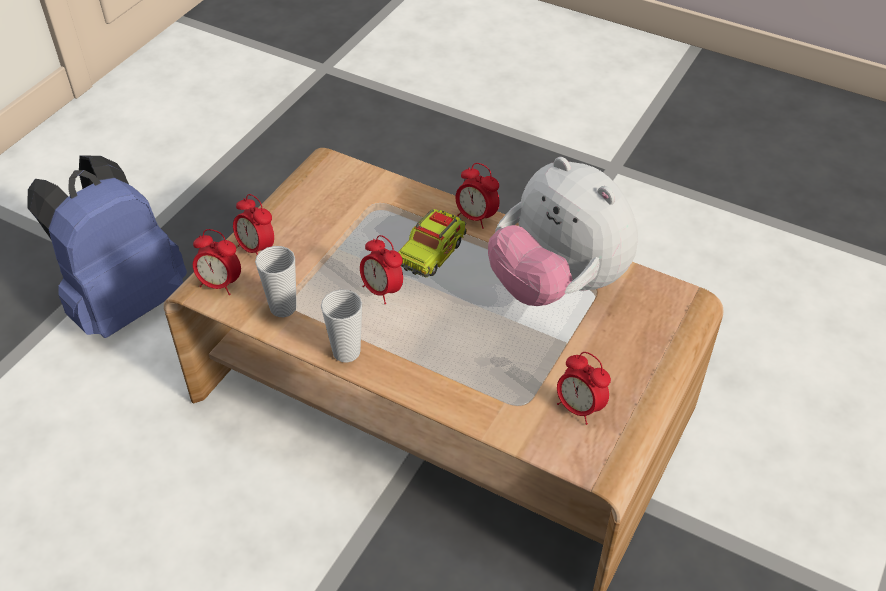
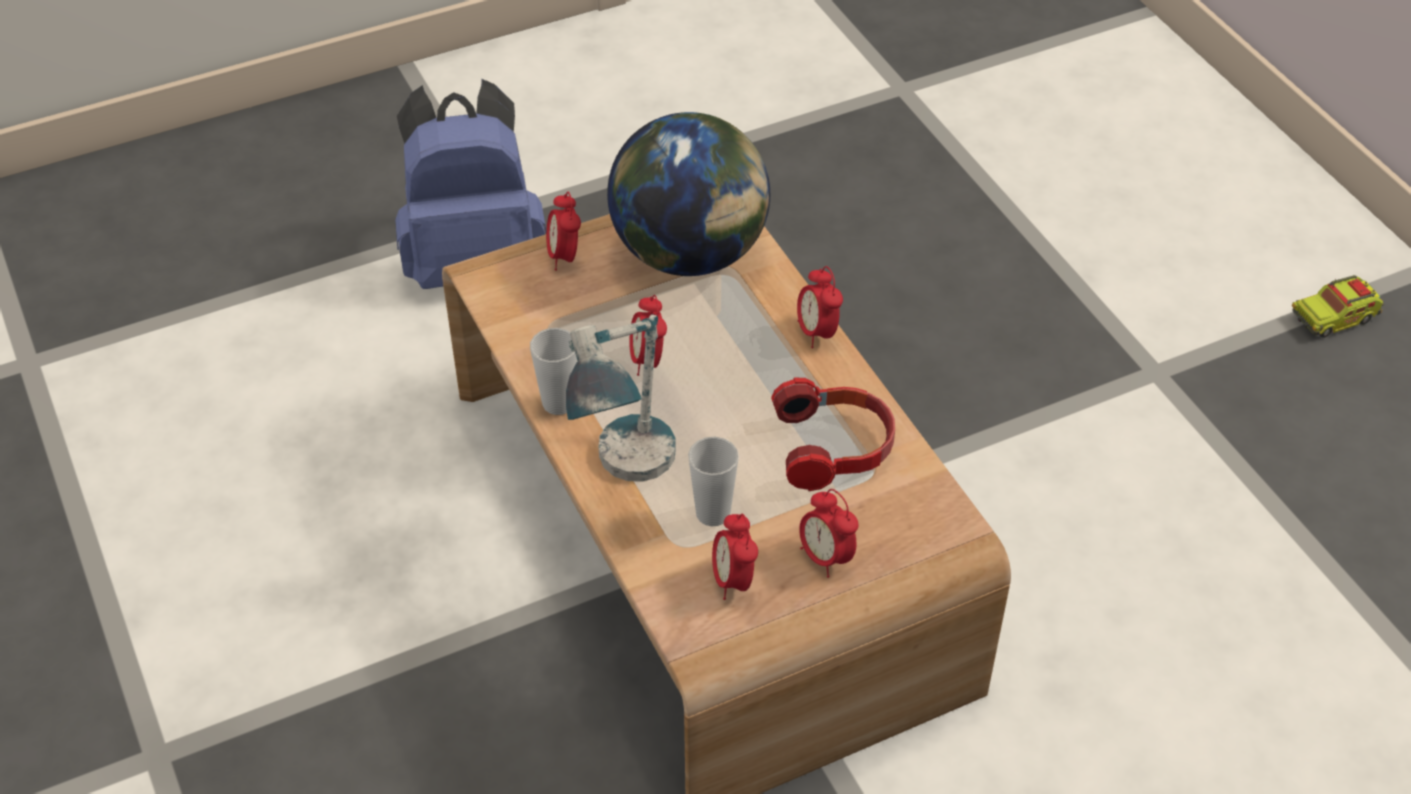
camera: 35 degrees right, 0 degrees up
alarm clock [193,229,241,295] -> alarm clock moved to [799,489,858,578]
cup [255,246,297,317] -> cup moved to [688,437,739,526]
toy truck [398,209,467,277] -> toy truck moved to [1292,275,1384,338]
plush toy [488,157,638,306] -> headphones [771,378,895,491]
none -> table lamp [566,314,676,482]
none -> globe [607,112,770,276]

